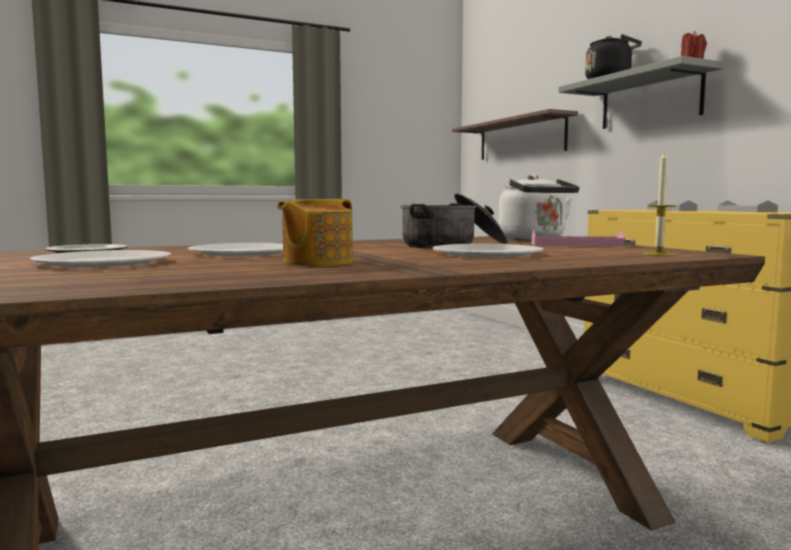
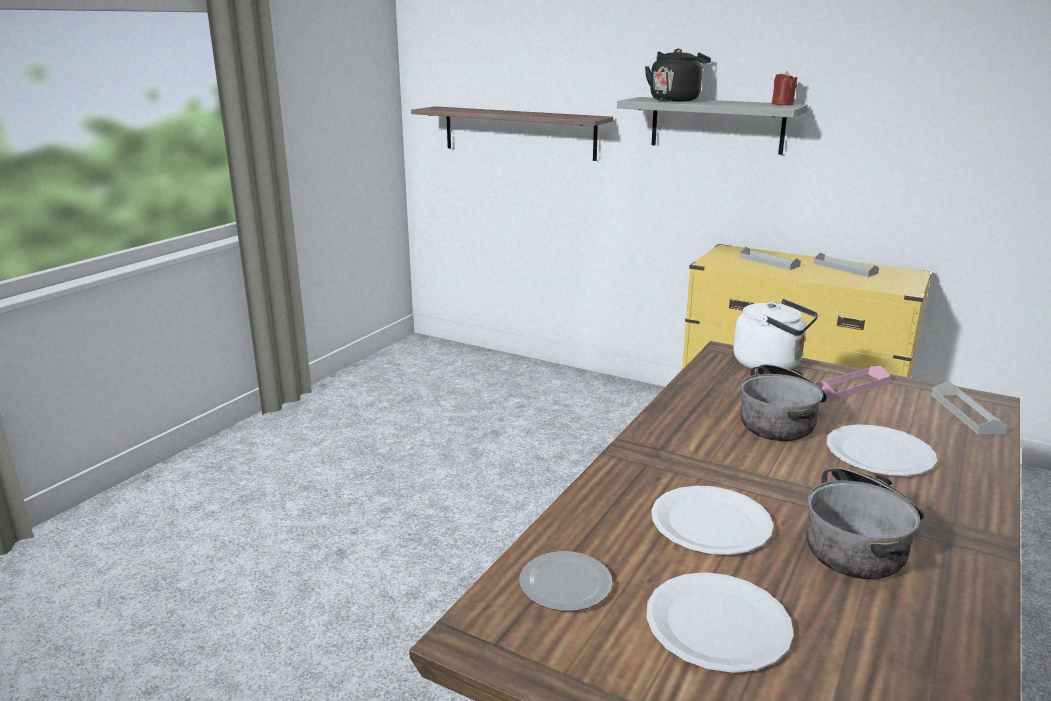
camera: 35 degrees left, 15 degrees up
teapot [277,199,353,266] -> cooking pot [806,467,924,579]
candle [642,150,676,256] -> grey tray [931,382,1008,434]

